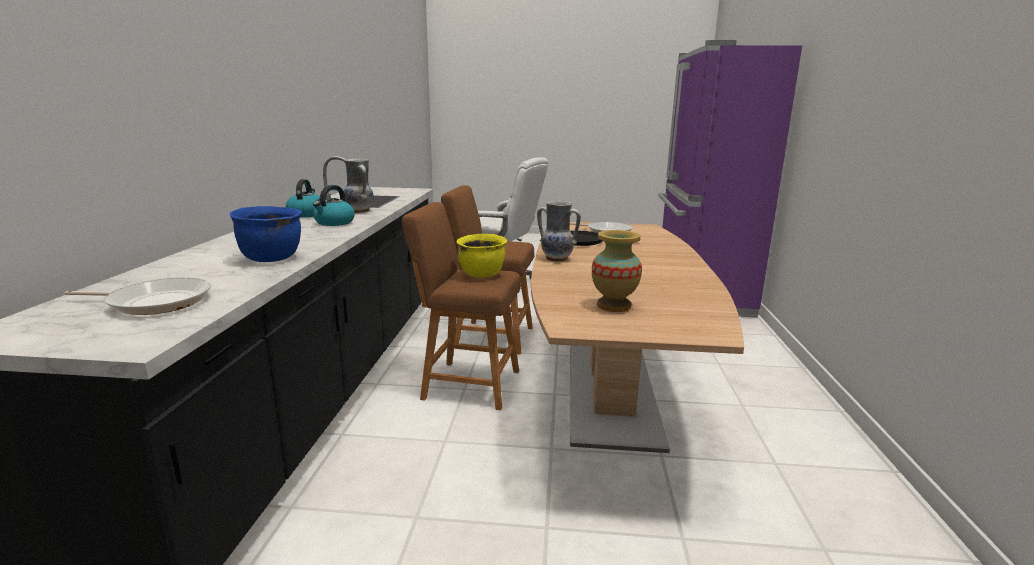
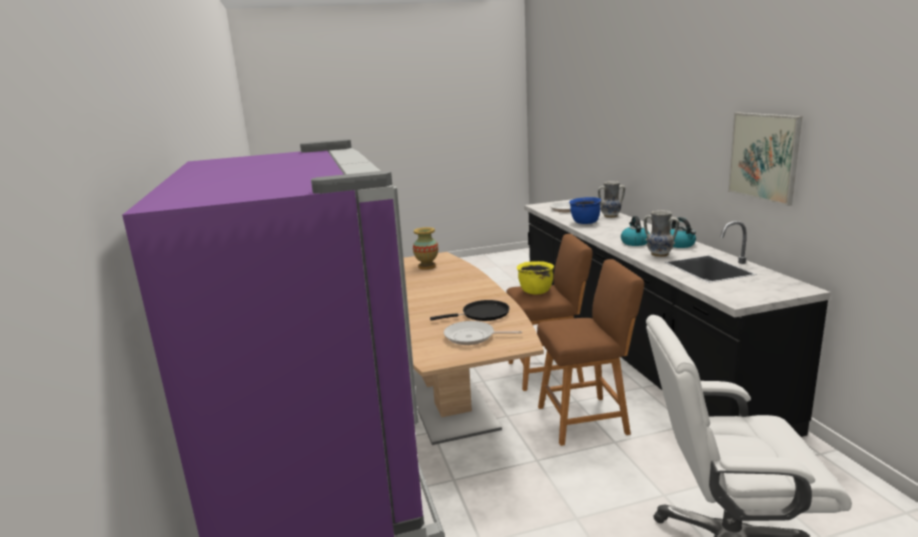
camera: 160 degrees right, 0 degrees up
vase [537,201,581,262] -> vase moved to [598,181,625,218]
none -> picture [728,113,802,206]

